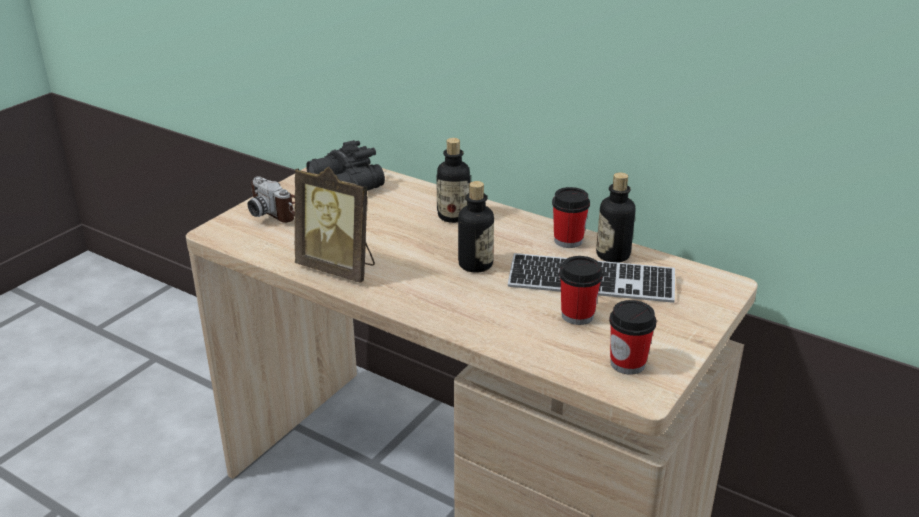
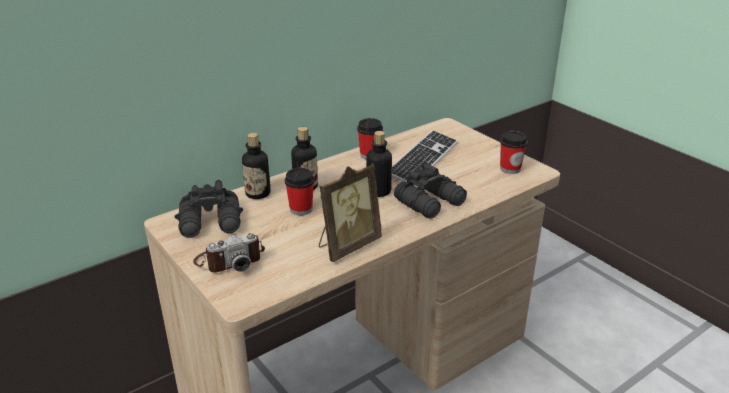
camera: 70 degrees left, 0 degrees up
cup [559,256,603,325] -> cup moved to [285,168,314,215]
bottle [596,172,635,263] -> bottle moved to [242,133,270,199]
none -> black binoculars [394,162,467,219]

